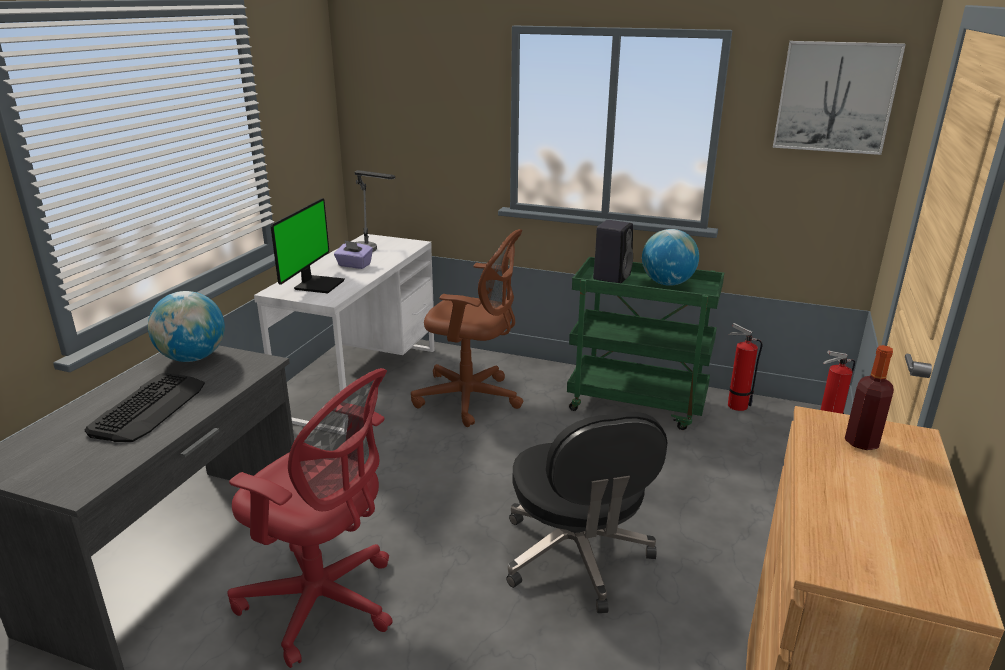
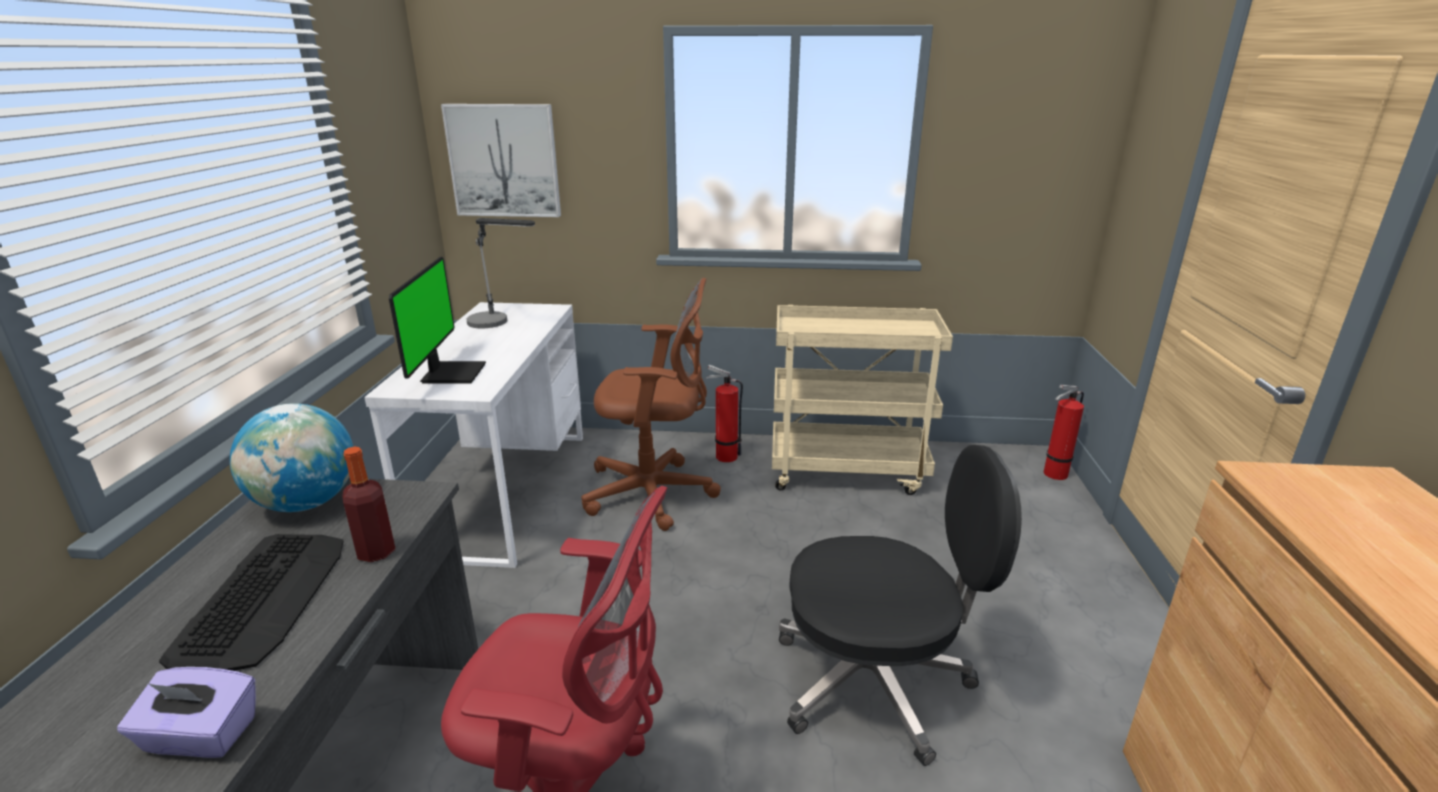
camera: 15 degrees left, 0 degrees up
purple tissue box [334,240,373,269] -> purple tissue box moved to [117,667,256,758]
black office chair [506,412,667,613] -> black office chair turned 60 degrees counterclockwise [779,445,1022,766]
green cart [567,257,724,430] -> beige cart [772,305,953,495]
black speaker [593,220,633,283] -> none
globe [642,229,699,286] -> none
fire extinguisher [728,323,763,411] -> fire extinguisher moved to [706,365,743,462]
picture [773,41,906,155] -> picture moved to [441,104,561,217]
bottle [845,345,894,450] -> bottle moved to [342,447,396,562]

